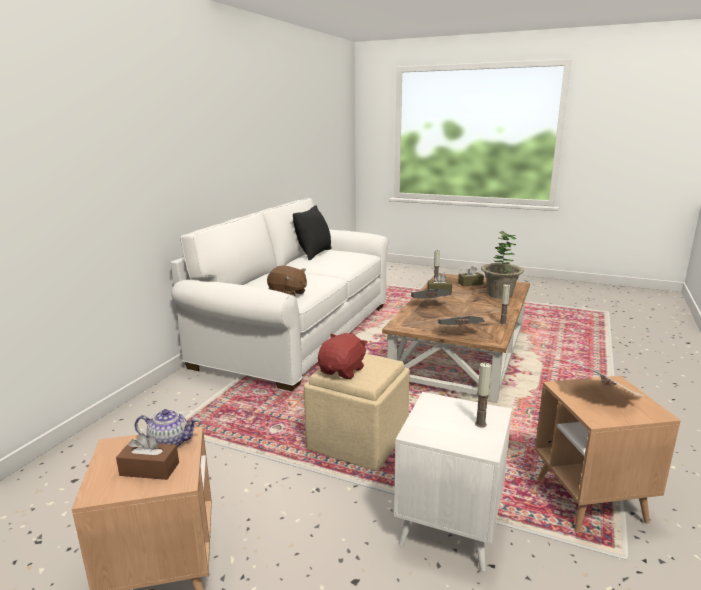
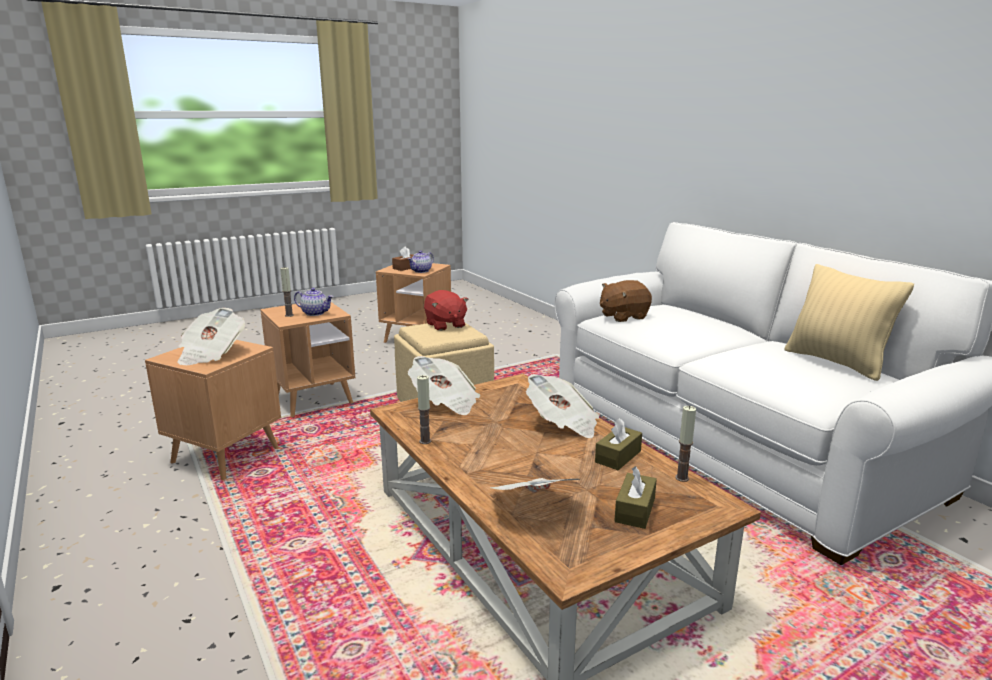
camera: 125 degrees right, 0 degrees up
black pillow [293,205,332,261] -> beige pillow [785,264,914,381]
white side table [394,392,512,572] -> brown side table [260,302,355,417]
potted plant [481,231,524,299] -> newspaper [490,478,580,493]
none -> teapot [294,288,334,316]

